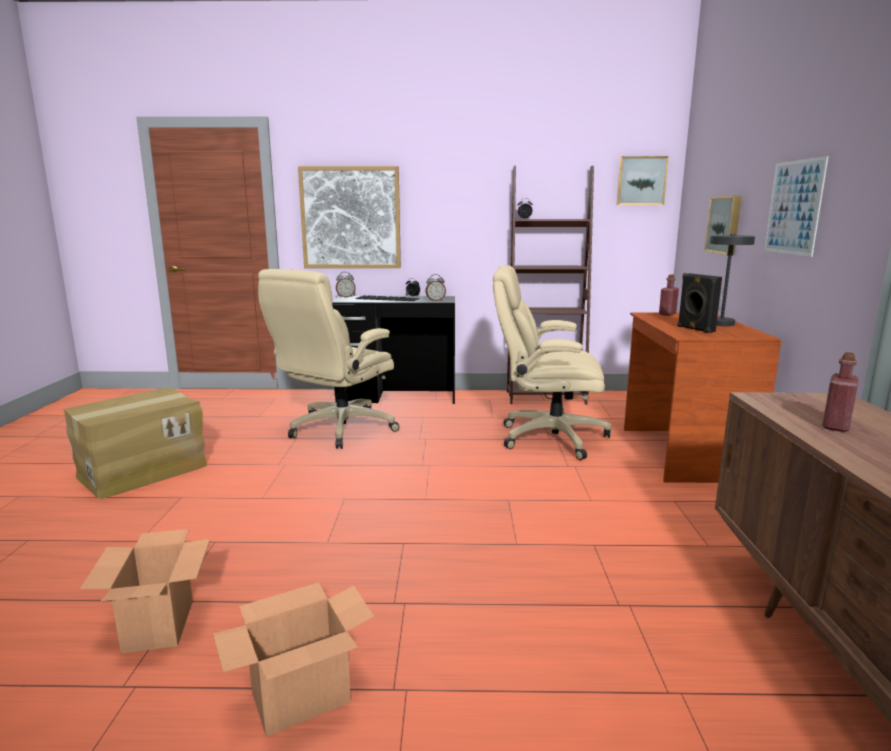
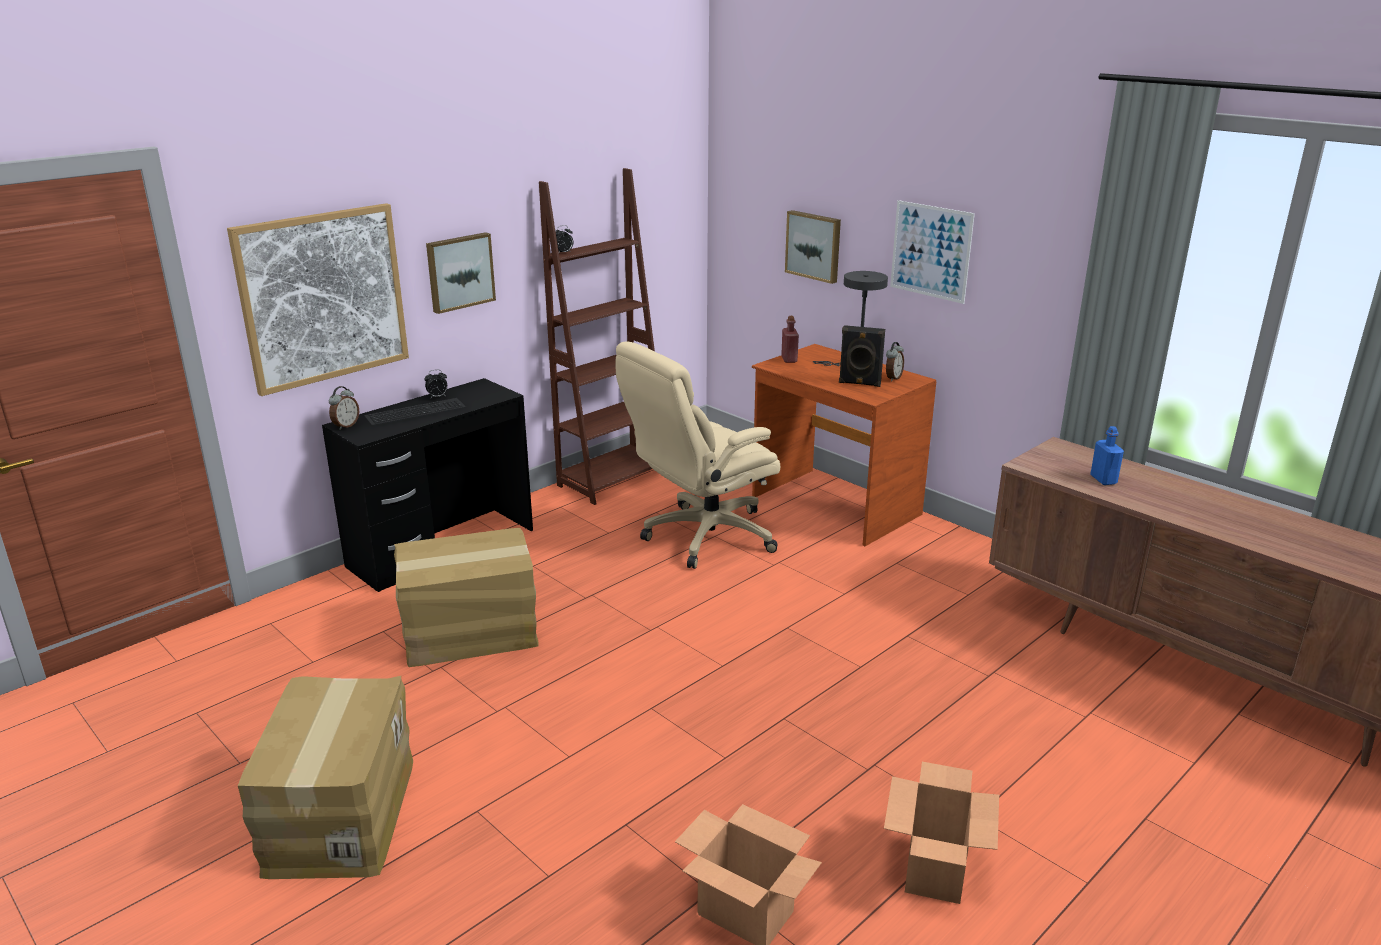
camera: 45 degrees left, 10 degrees up
beige office chair [258,269,399,449] -> cardboard box [394,528,538,667]
alarm clock [426,274,446,301] -> alarm clock moved to [886,342,904,381]
picture [617,156,669,205] -> picture moved to [426,232,496,314]
red bottle [822,352,858,432] -> blue bottle [1090,426,1124,485]

